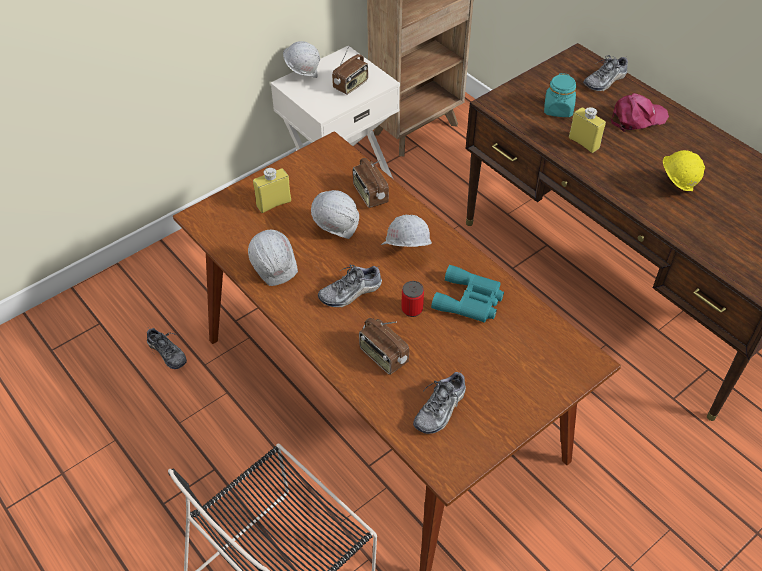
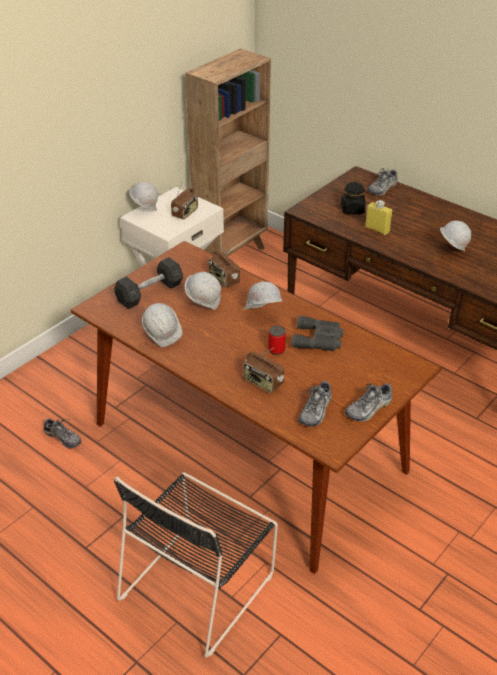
camera: 10 degrees left, 10 degrees down
yellow bottle [253,168,291,213] -> grey dumbbell [114,257,183,309]
shoe [318,264,382,308] -> shoe moved to [344,383,392,421]
turquoise binoculars [431,265,504,323] -> grey binoculars [292,316,344,351]
turquoise jar [544,73,576,117] -> black jar [341,182,365,214]
pink cap [611,93,669,132] -> none
yellow hard hat [663,150,705,191] -> white hard hat [440,220,471,251]

